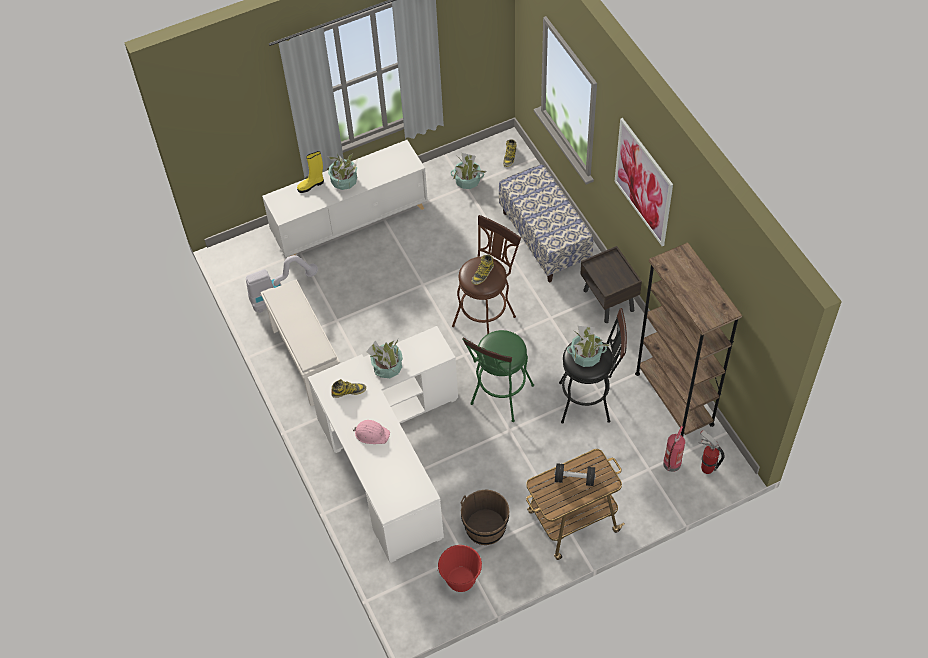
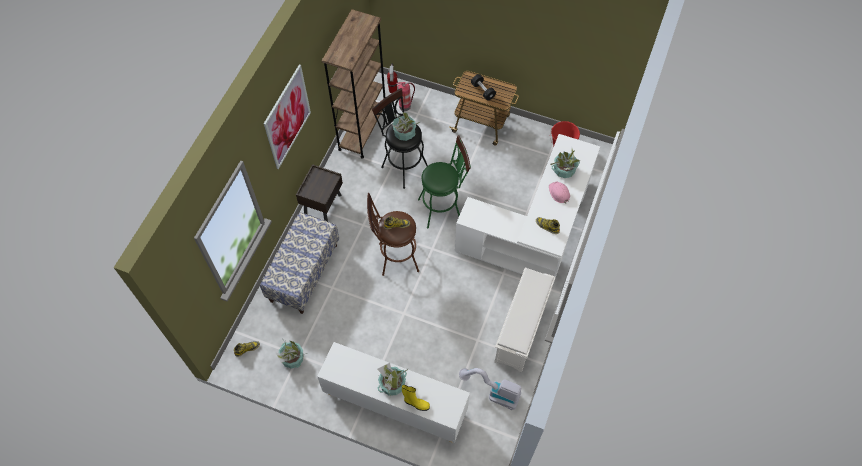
camera: 135 degrees left, 5 degrees up
potted plant [366,339,403,378] -> potted plant moved to [550,148,580,178]
brown bucket [461,489,509,545] -> none

